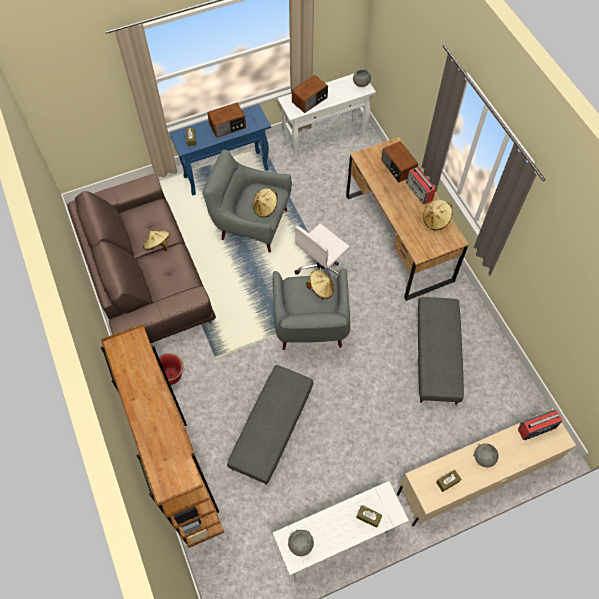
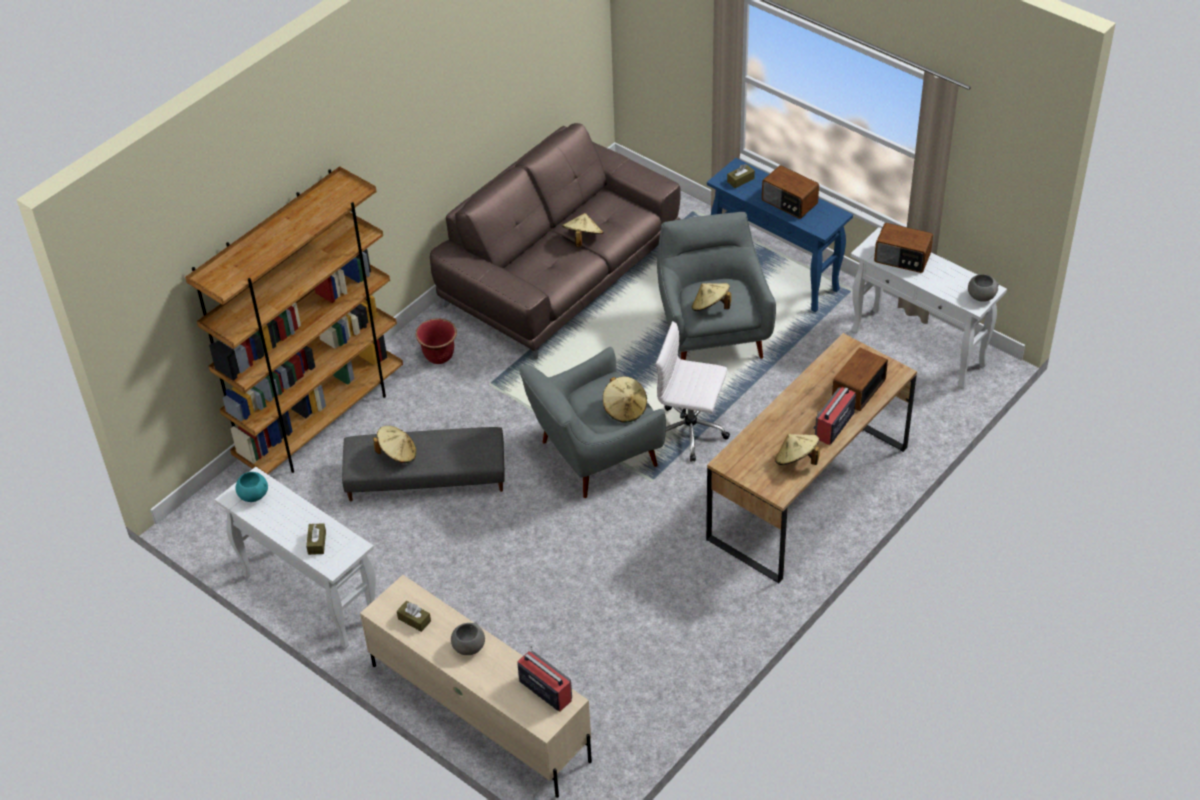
camera: 65 degrees right, 15 degrees down
grey bowl [288,530,314,556] -> turquoise bowl [235,472,268,502]
grey ottoman [418,297,464,405] -> none
none -> beige hat [373,426,417,463]

